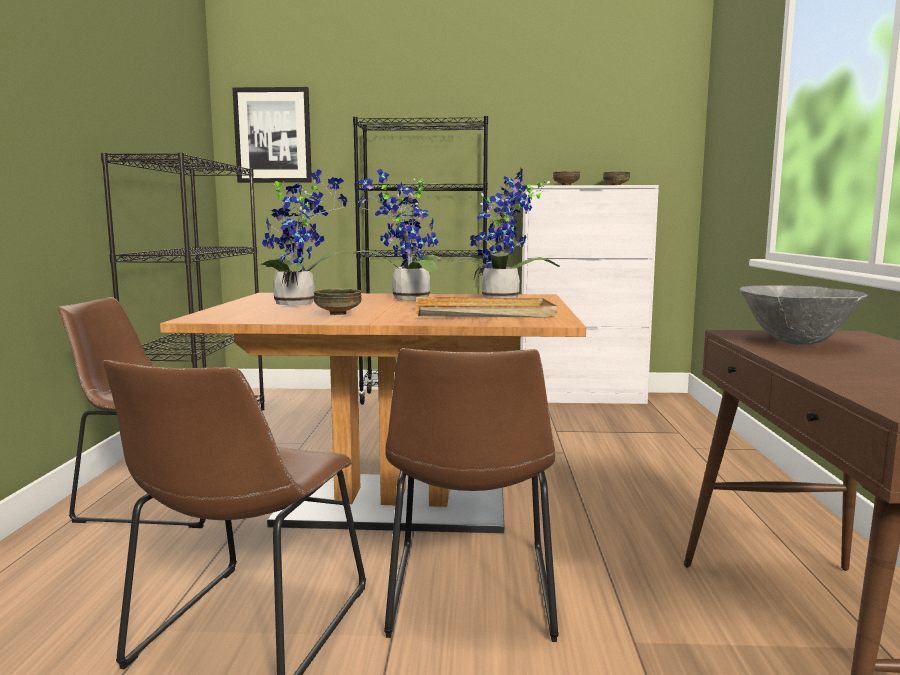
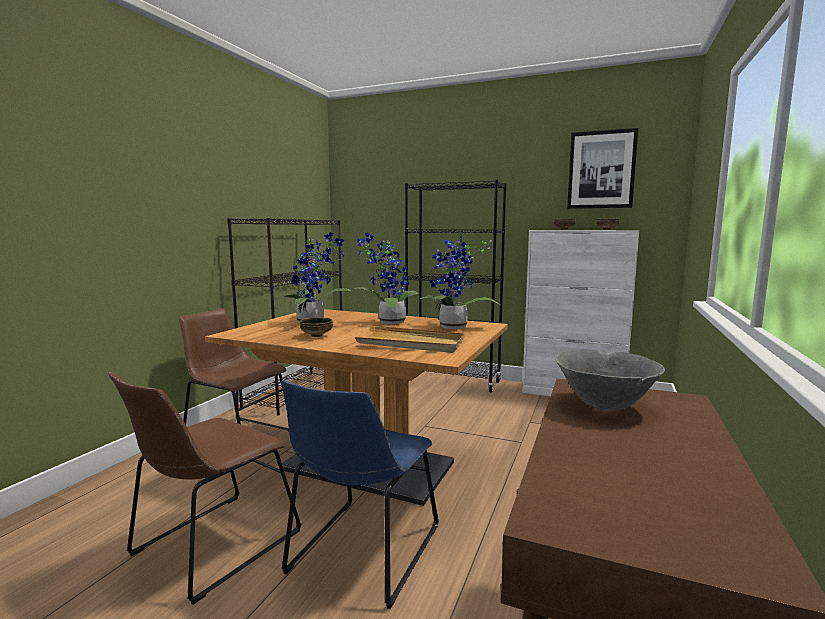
camera: 20 degrees right, 0 degrees up
picture [232,87,312,183] -> picture moved to [567,128,638,209]
brown chair [384,348,559,642] -> blue chair [281,380,439,609]

